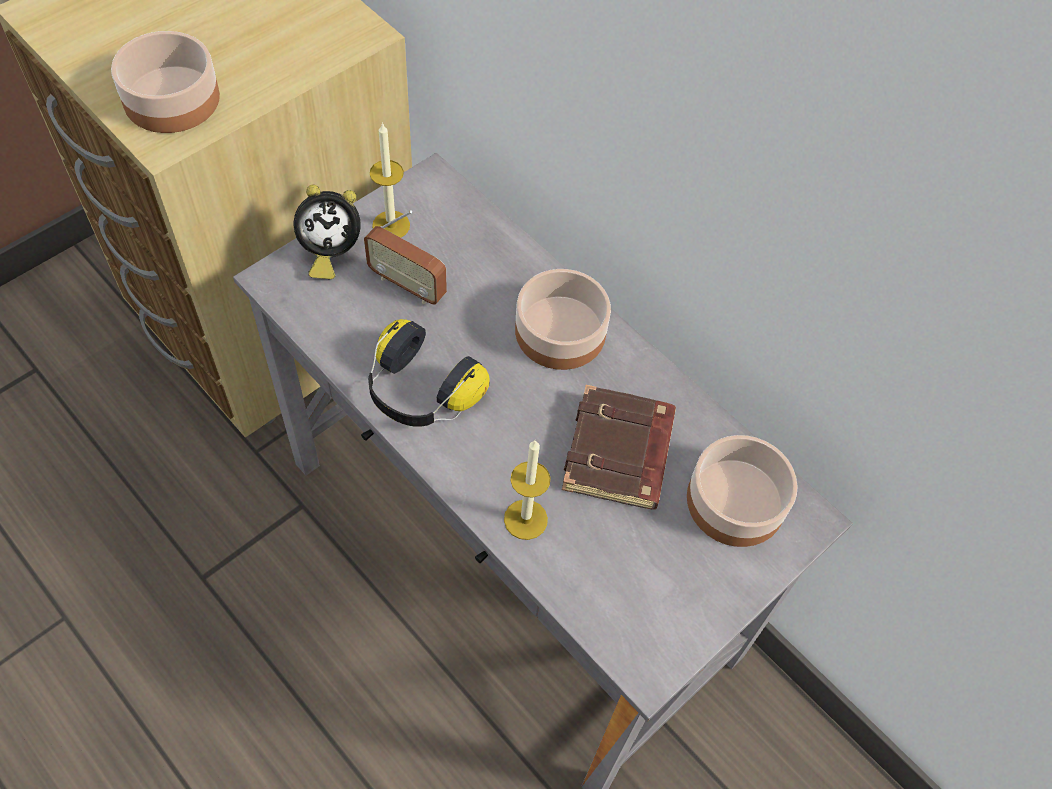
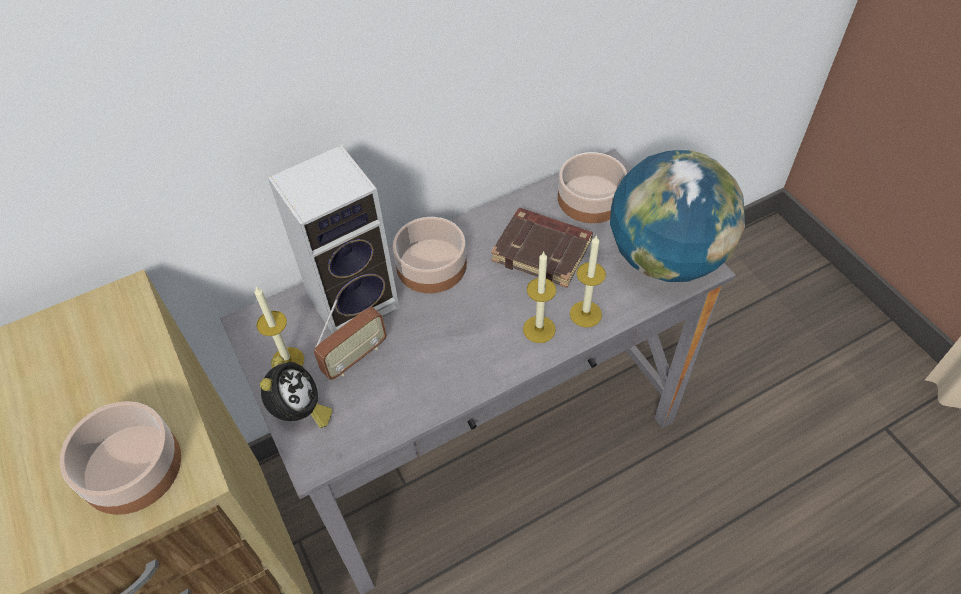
camera: 70 degrees left, 5 degrees down
headphones [368,319,490,427] -> none
none -> speaker [268,145,400,334]
none -> candle [523,251,556,343]
none -> globe [610,150,745,282]

